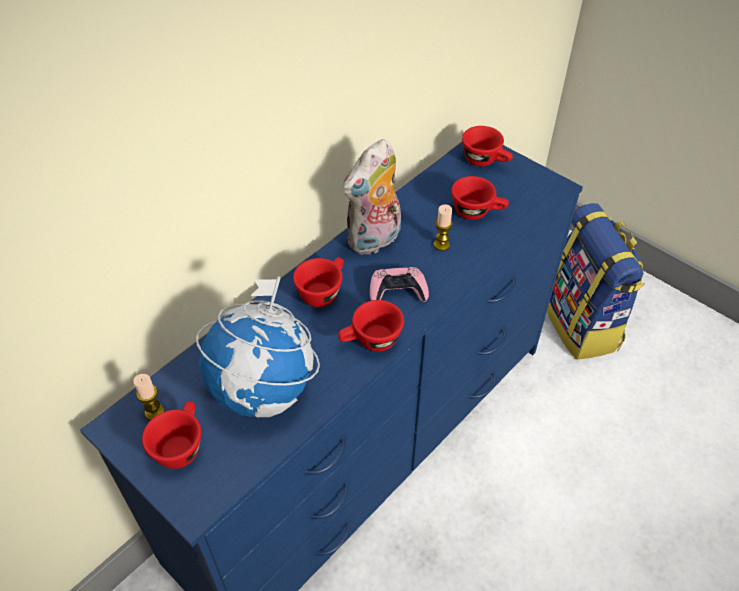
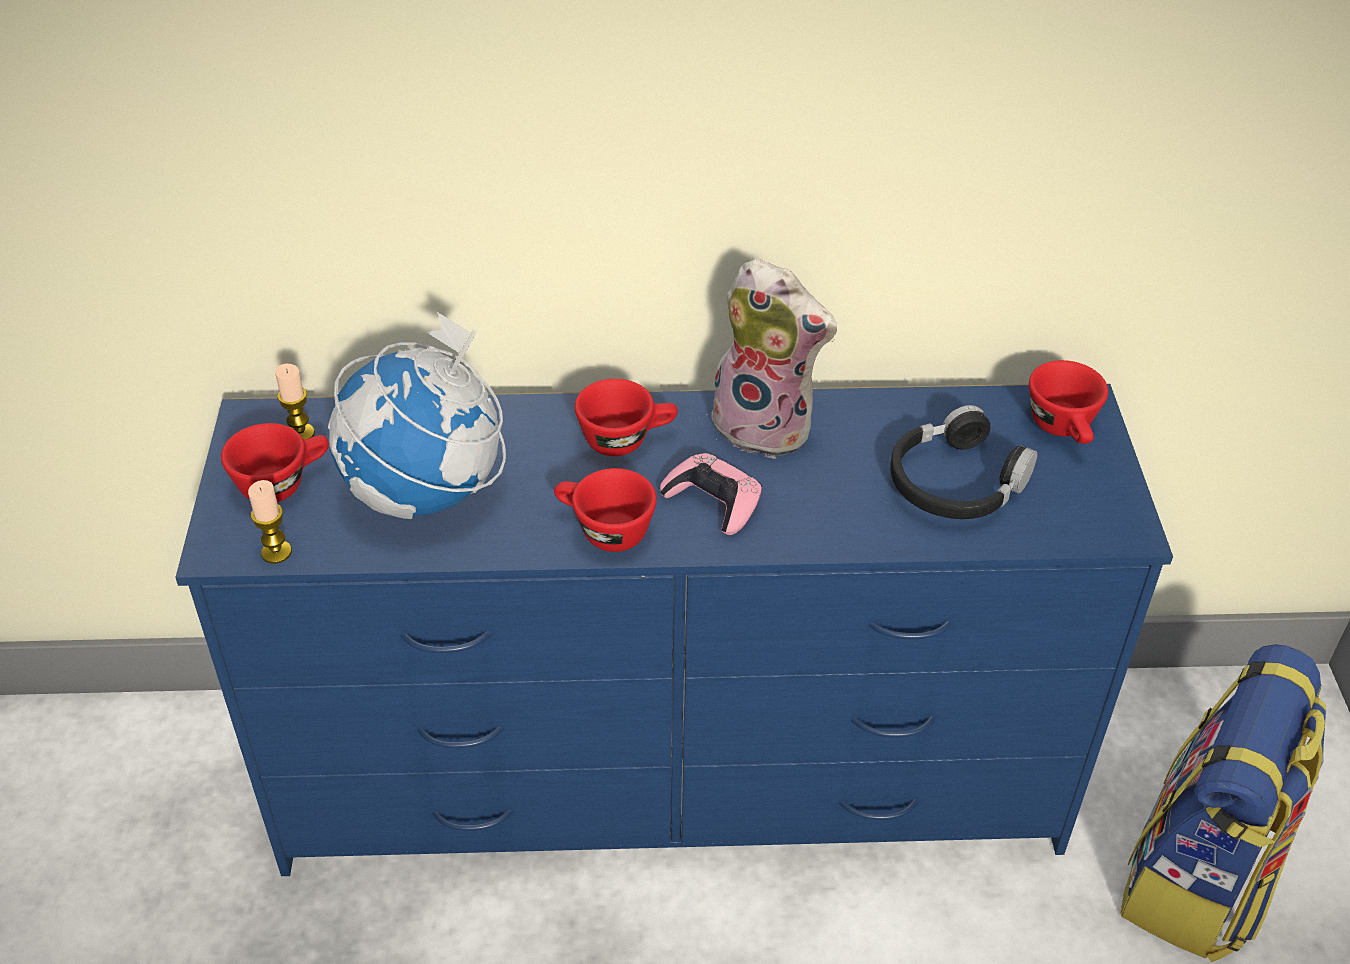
camera: 45 degrees right, 5 degrees down
plush toy [343,139,401,255] -> plush toy turned 150 degrees counterclockwise [707,258,837,459]
candle [434,204,453,251] -> candle moved to [248,480,292,564]
red cup [451,176,509,220] -> black headphones [890,405,1037,519]

